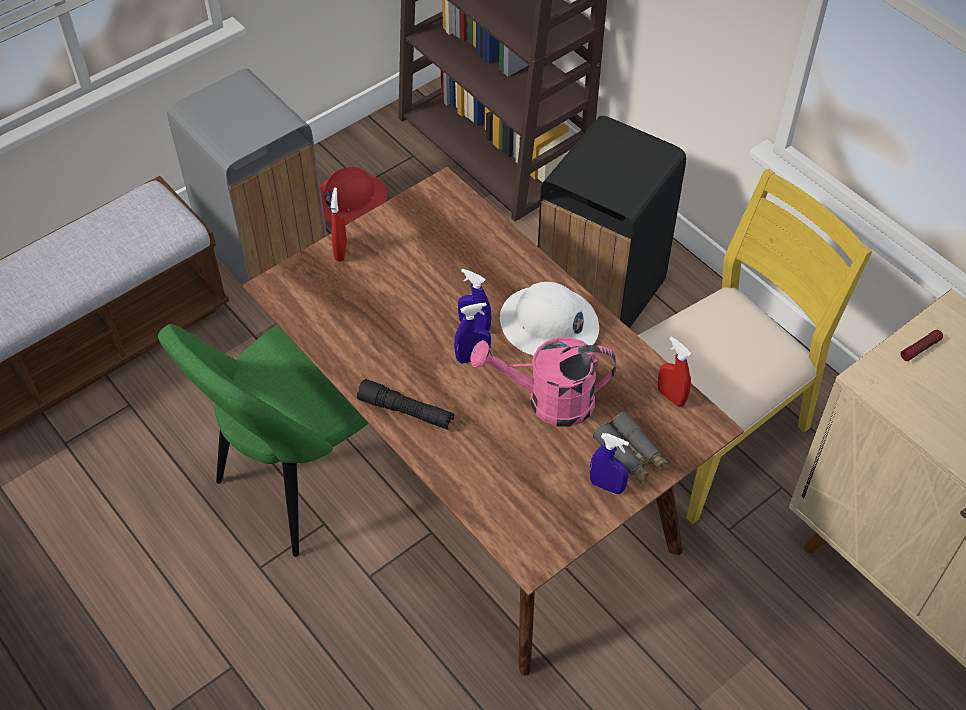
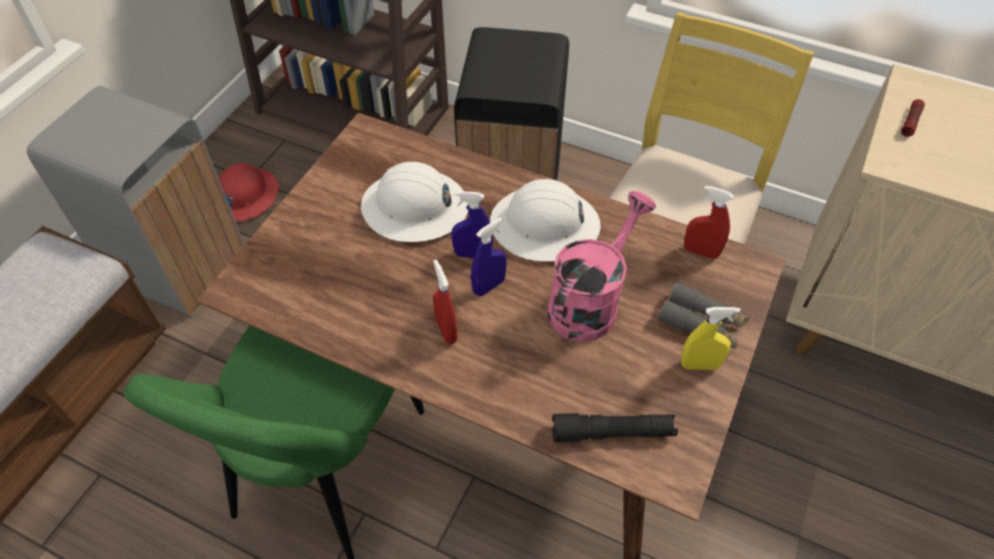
camera: 25 degrees left, 0 degrees up
red spray bottle [331,187,347,262] -> red spray bottle moved to [433,260,457,344]
black flashlight [357,379,454,430] -> black flashlight moved to [552,413,678,442]
pink watering can [470,337,616,427] -> pink watering can turned 150 degrees clockwise [547,191,656,342]
blue spray bottle [590,433,629,494] -> yellow spray bottle [681,307,740,370]
none -> white hard hat [361,162,469,242]

